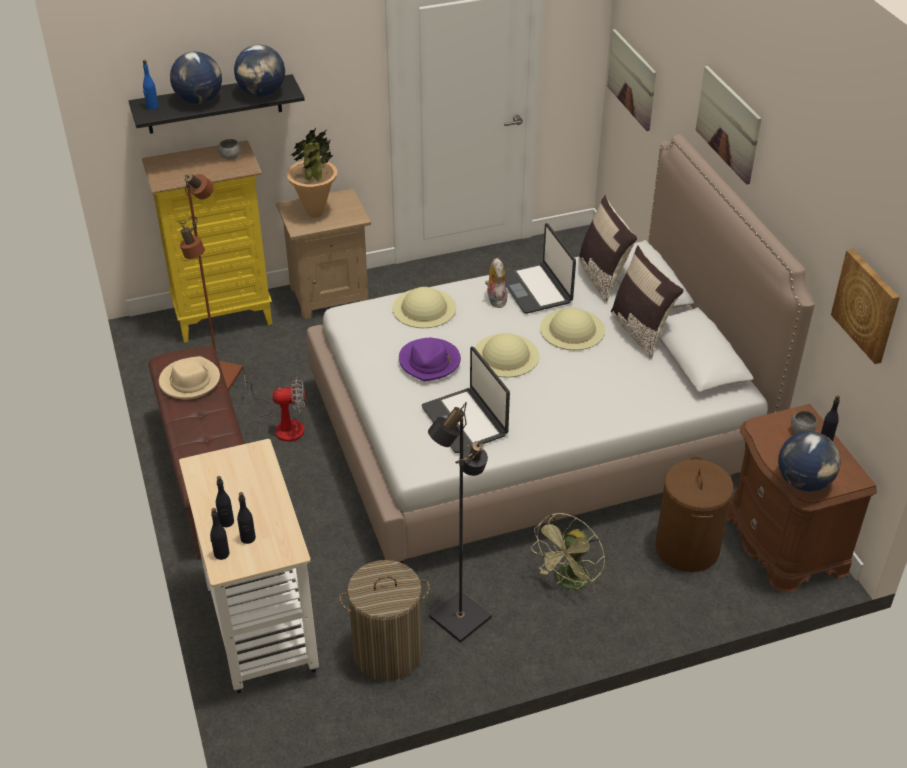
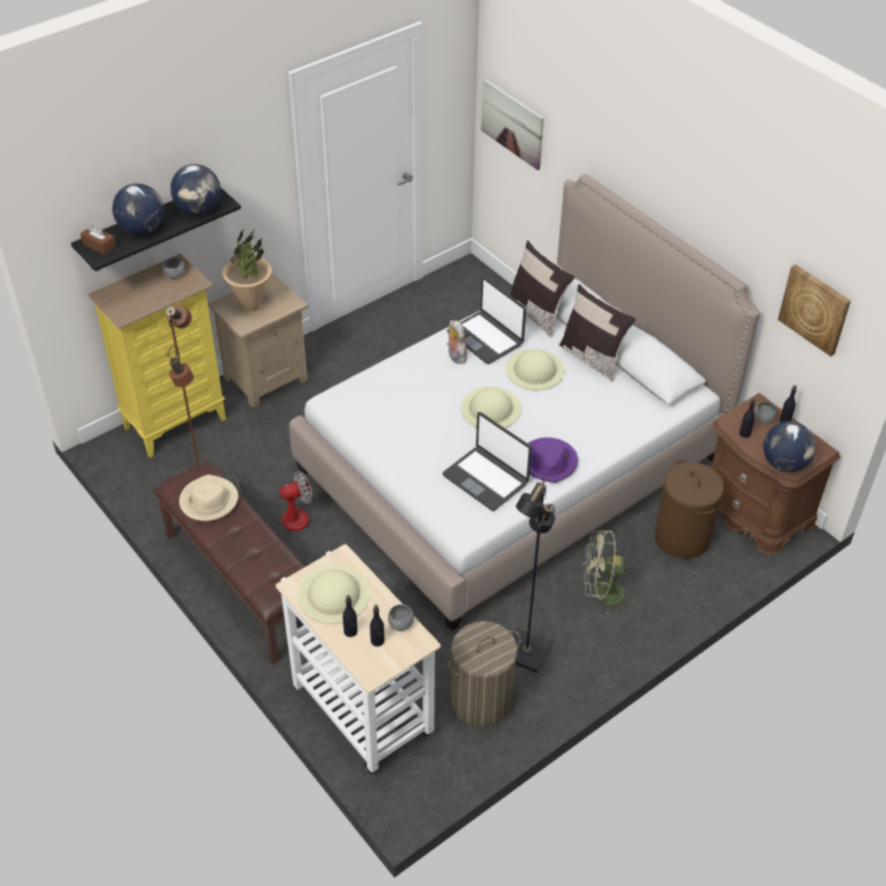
camera: 20 degrees left, 5 degrees up
blue bottle [143,60,159,110] -> brown tissue box [80,225,116,255]
black bottle [210,508,230,560] -> black bottle moved to [739,398,756,438]
beige hat [392,287,456,328] -> beige hat moved to [297,565,370,624]
purple hat [399,338,461,381] -> purple hat moved to [528,437,578,483]
green fan [531,513,605,593] -> green fan turned 75 degrees clockwise [583,530,634,614]
picture [696,66,762,185] -> none
none -> grey bowl [388,604,414,631]

